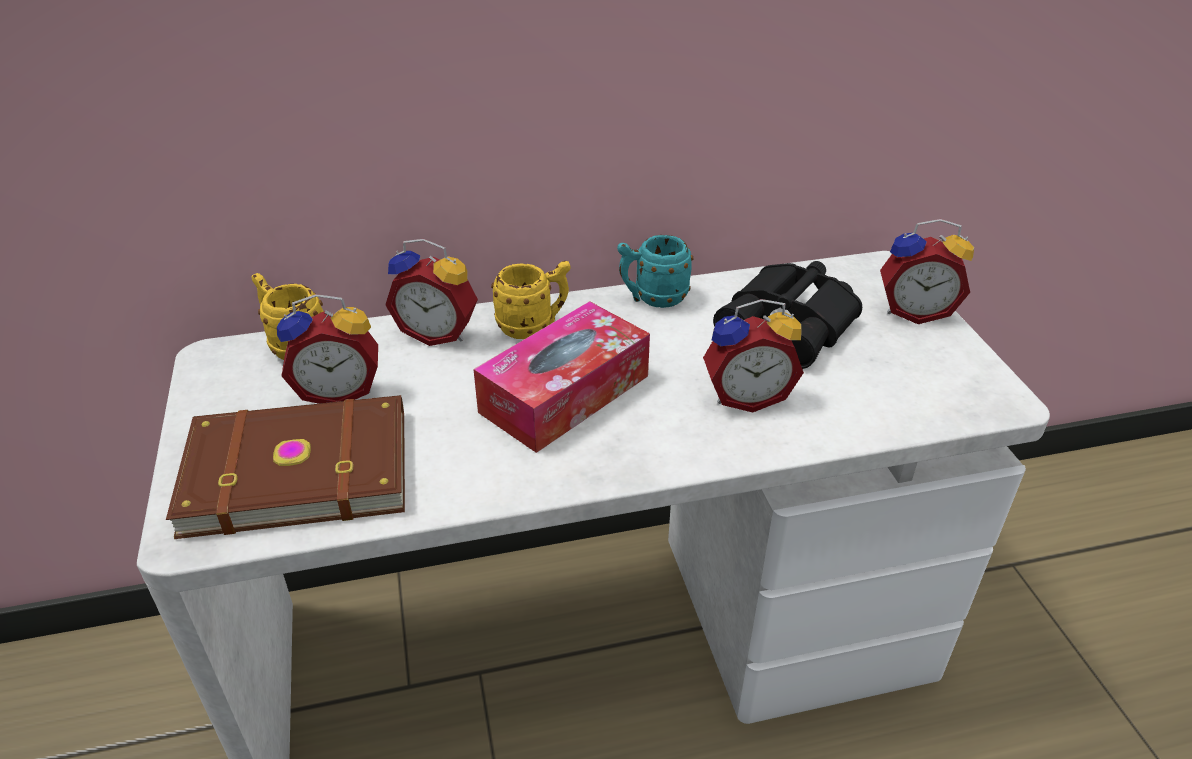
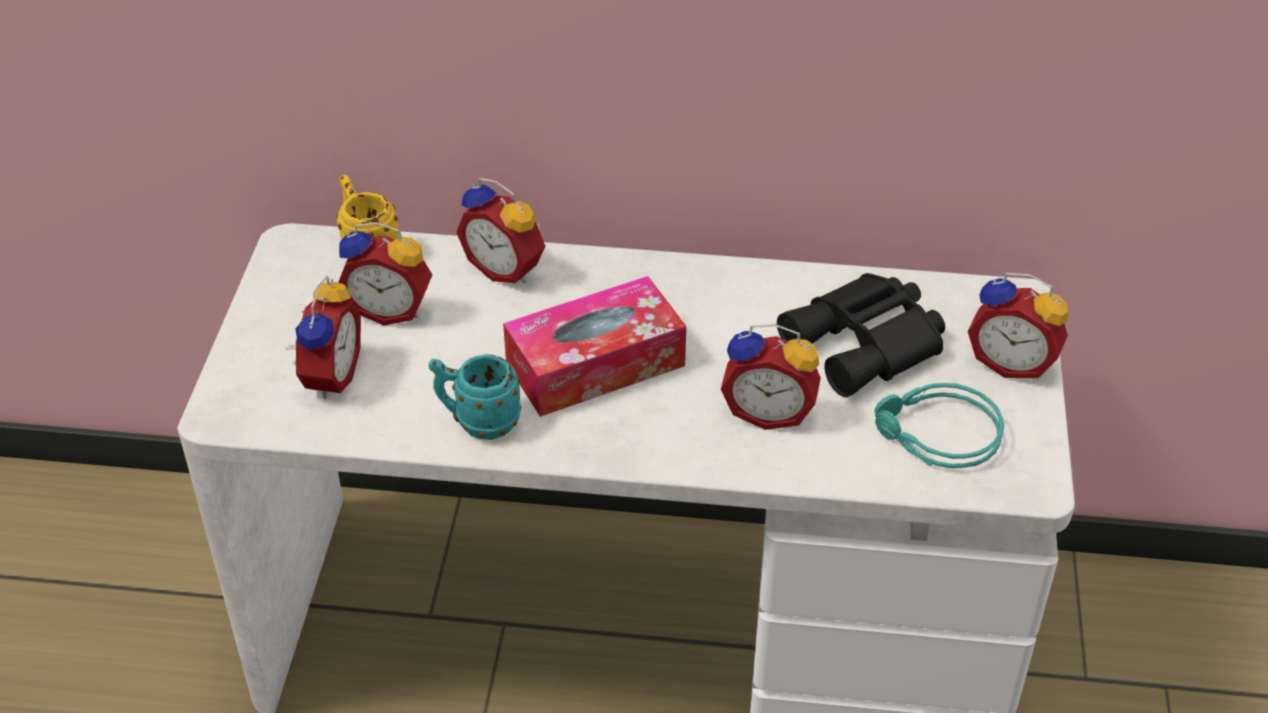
camera: 20 degrees right, 5 degrees up
brown book [166,395,405,539] -> alarm clock [285,275,361,400]
yellow mug [491,261,571,339] -> none
turquoise mug [617,235,693,308] -> turquoise mug moved to [429,354,521,440]
none -> turquoise headphones [875,383,1004,468]

